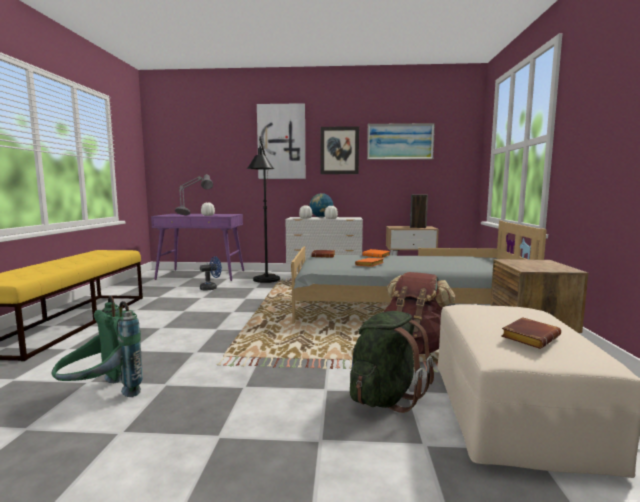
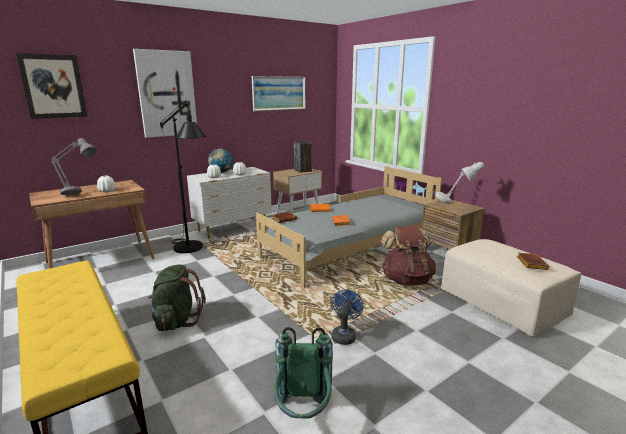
camera: 40 degrees left, 10 degrees up
purple desk [151,214,244,281] -> brown desk [29,180,155,269]
blue fan [200,256,222,291] -> blue fan moved to [331,289,363,345]
picture [321,126,359,174] -> picture moved to [16,53,87,119]
green backpack [350,311,434,413] -> green backpack moved to [148,265,206,331]
none -> grey table lamp [435,162,484,204]

